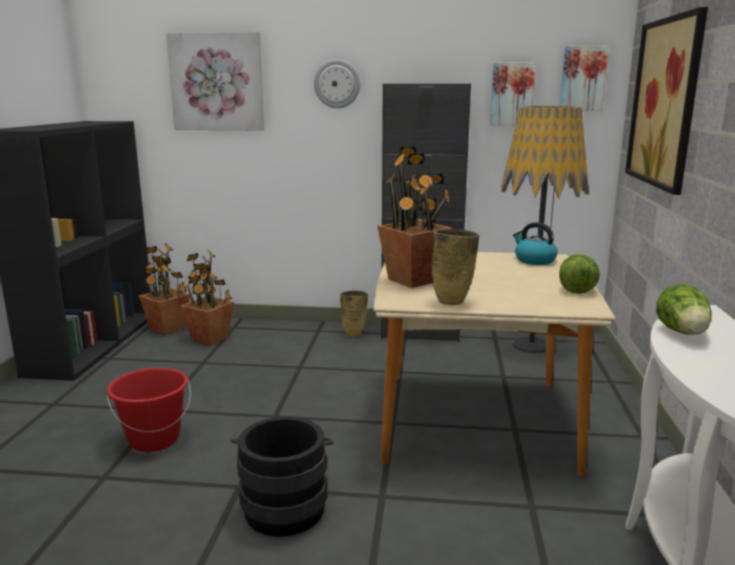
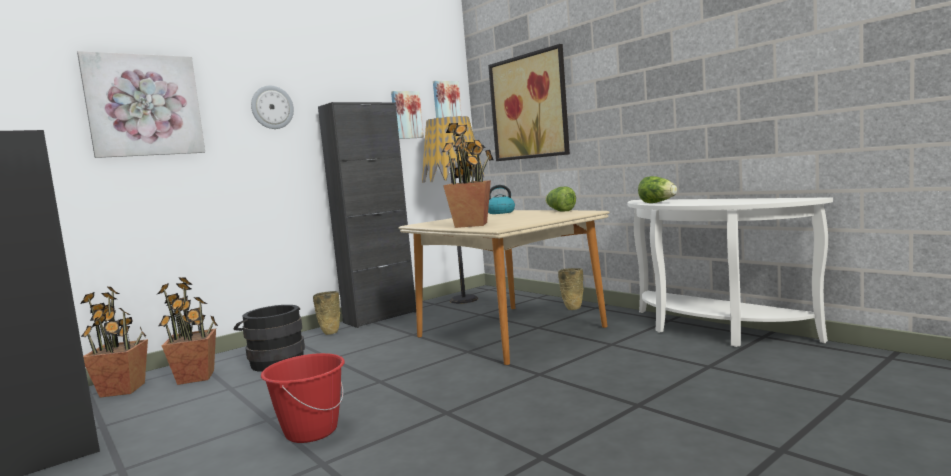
camera: 45 degrees left, 10 degrees down
black bucket [231,416,334,537] -> black bucket moved to [233,305,305,372]
beige vase [432,229,479,305] -> beige vase moved to [558,268,584,310]

